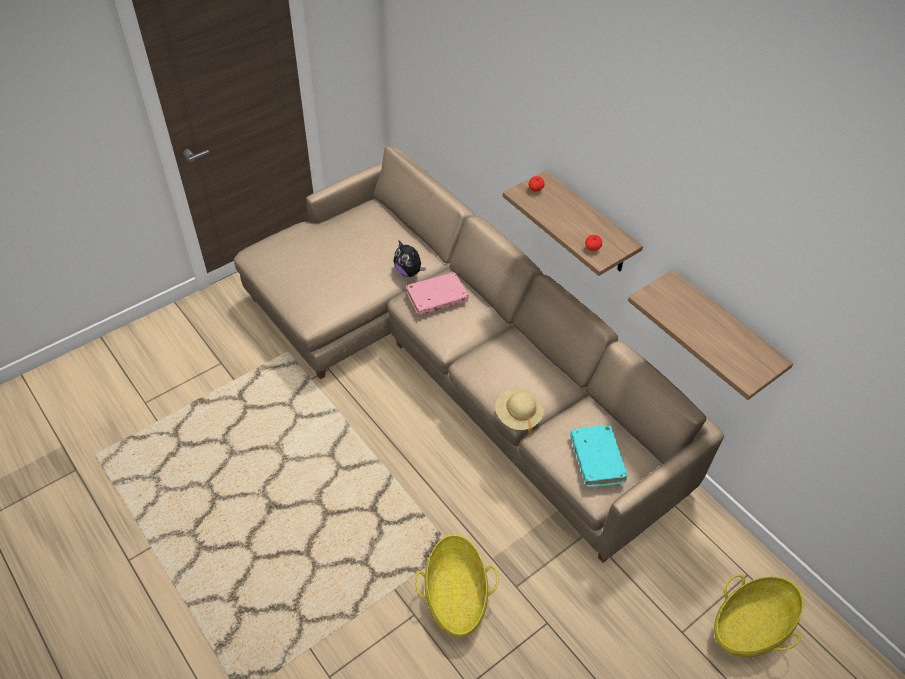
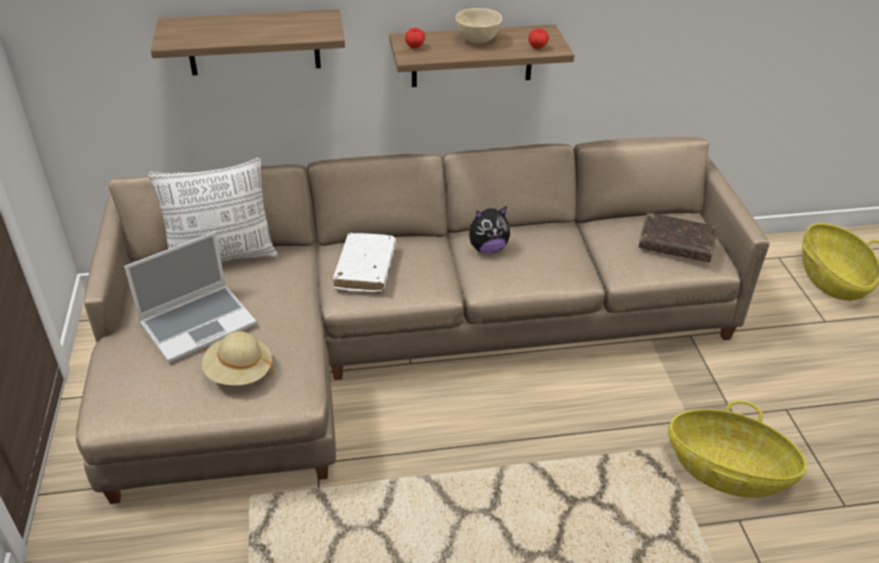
camera: 60 degrees left, 10 degrees down
plush toy [393,240,426,277] -> plush toy moved to [469,206,510,254]
pink book [406,272,469,315] -> white book [333,233,396,292]
beige hat [495,388,544,434] -> beige hat moved to [202,331,274,385]
turquoise book [570,425,627,487] -> brown book [639,213,718,262]
shelf [628,270,794,400] -> shelf moved to [151,9,345,75]
none -> laptop [124,232,257,363]
none -> pillow [148,157,278,262]
none -> beige bowl [456,8,502,44]

